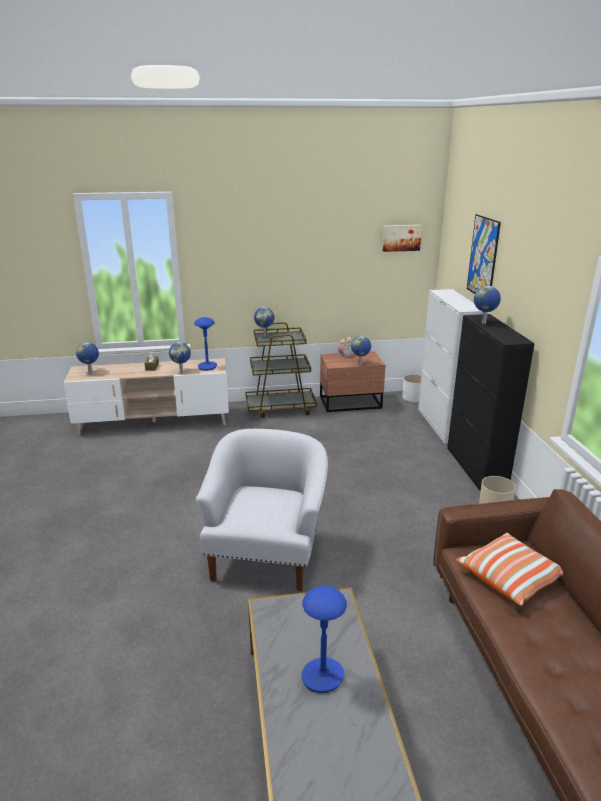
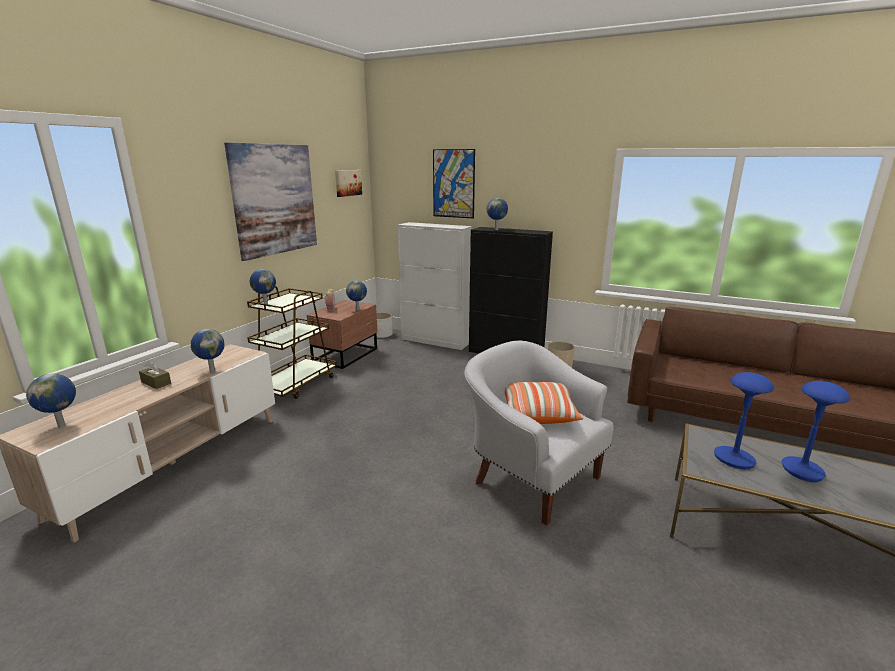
camera: 55 degrees left, 5 degrees down
blue table lamp [194,317,217,371] -> blue table lamp moved to [714,372,774,469]
pillow [456,532,563,606] -> pillow moved to [505,382,584,424]
none -> picture [224,143,317,261]

